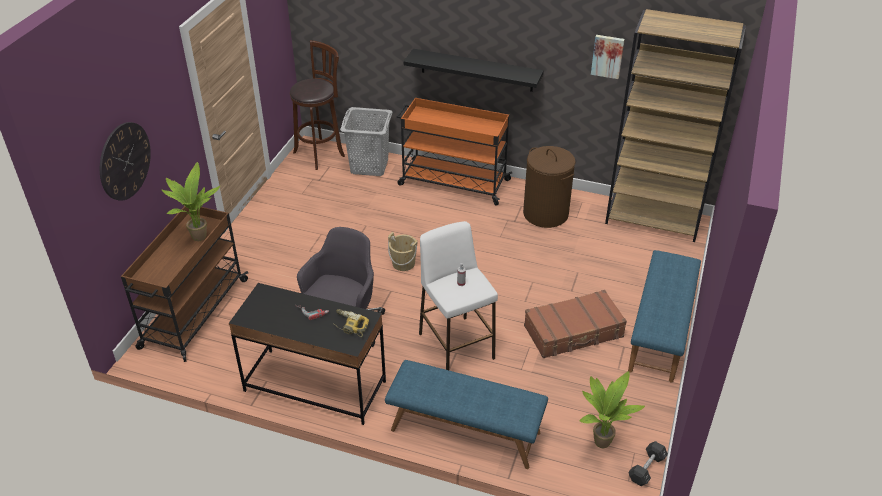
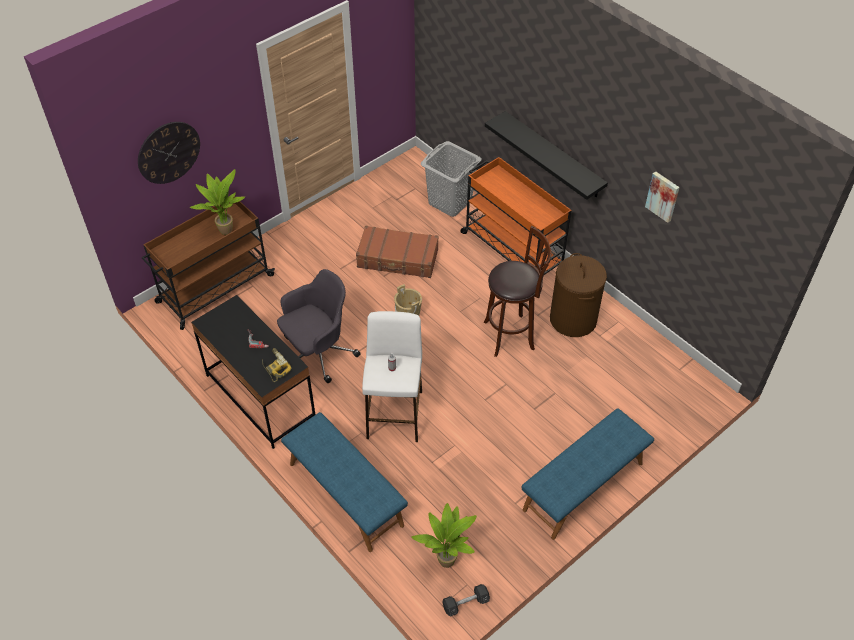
camera: 30 degrees right, 10 degrees up
brown stool [290,40,345,170] -> brown stool moved to [484,226,551,357]
brown suitcase [524,290,627,358] -> brown suitcase moved to [356,225,439,278]
brown bookcase [605,9,746,242] -> none

